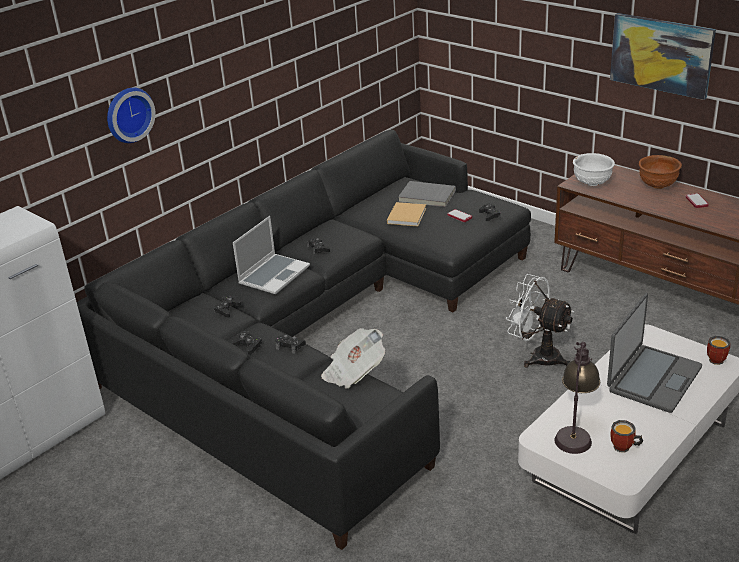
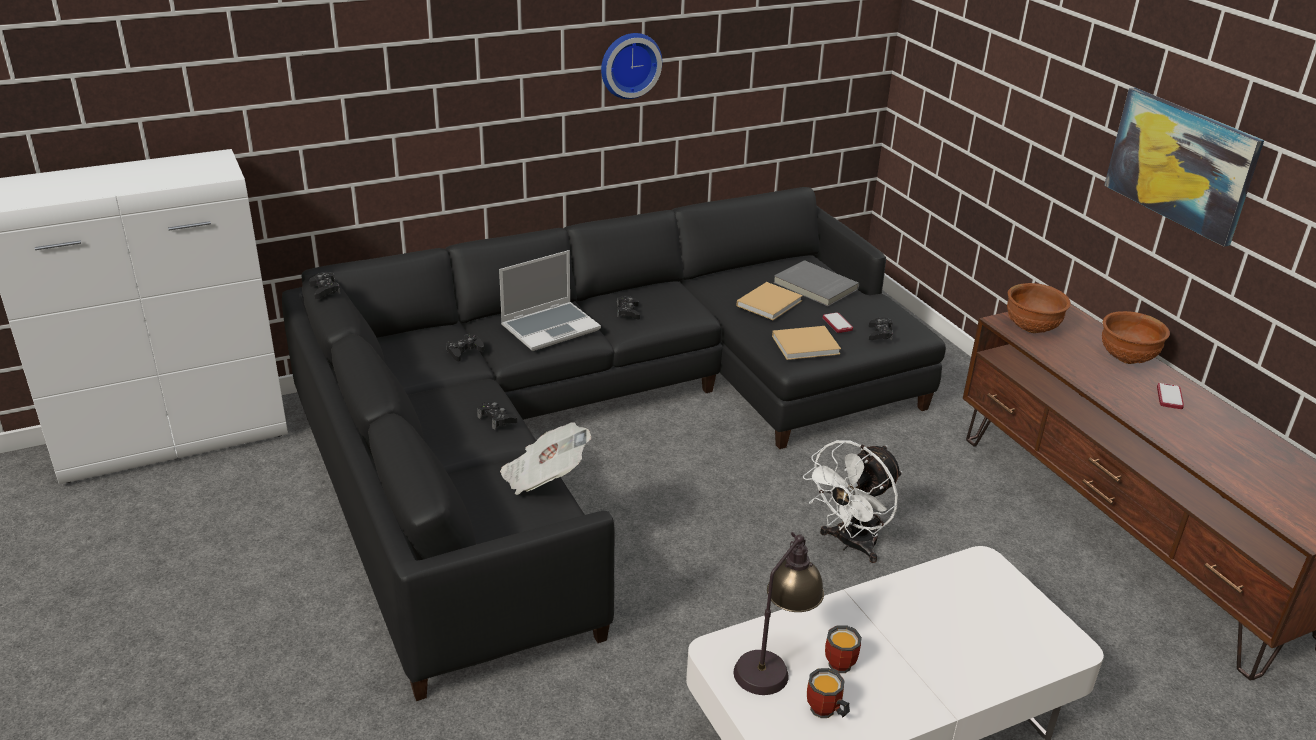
camera: 20 degrees right, 0 degrees up
wall clock [107,88,156,143] -> wall clock moved to [601,33,662,99]
black game controller [232,331,263,355] -> black game controller moved to [309,272,340,299]
white fan [506,274,574,368] -> white fan turned 105 degrees counterclockwise [803,440,902,563]
white bowl [573,153,615,186] -> brown bowl [1007,283,1071,333]
laptop [607,293,702,413] -> none
mug [707,336,731,365] -> mug moved to [825,625,862,673]
none -> beige book [772,326,841,360]

